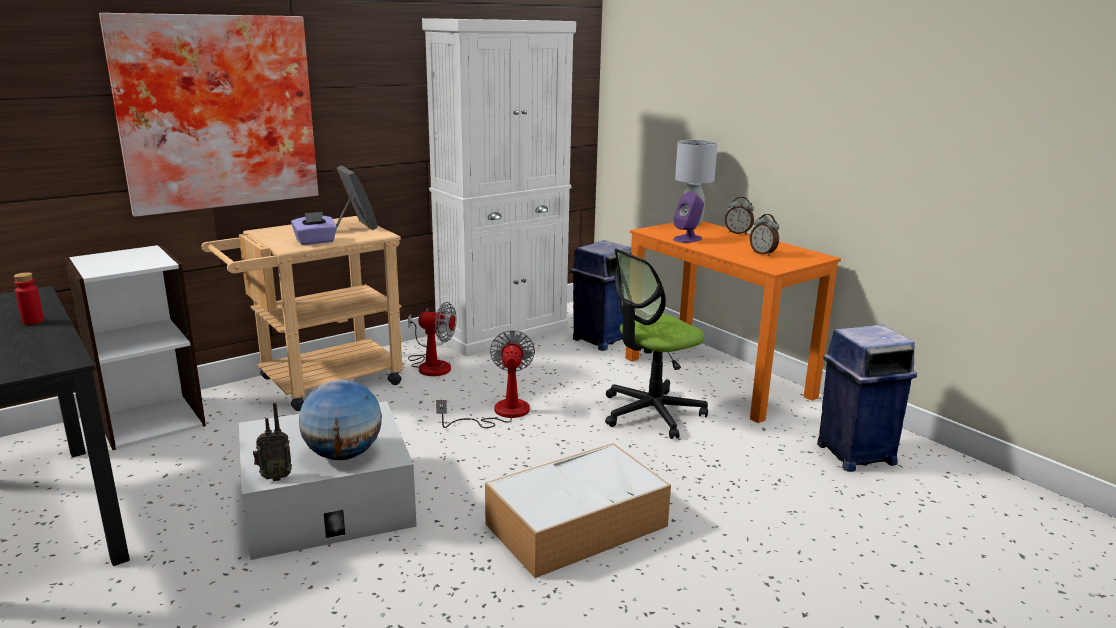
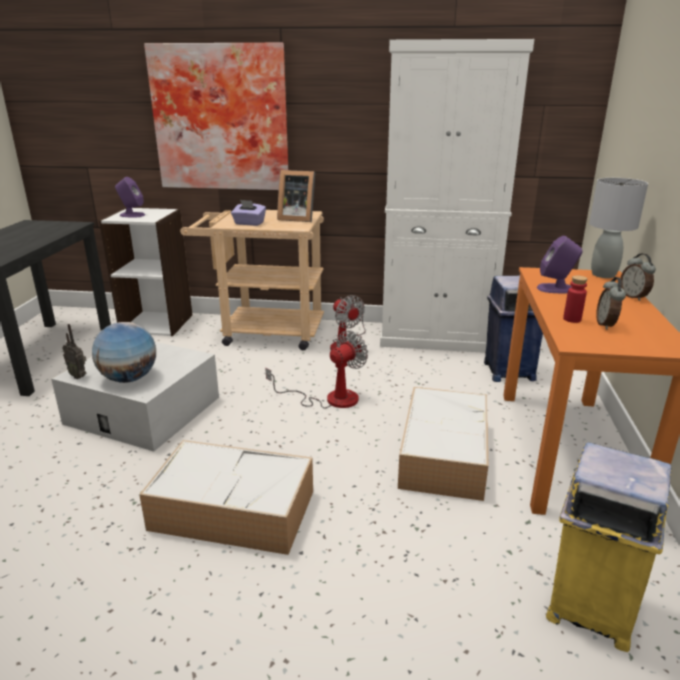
camera: 45 degrees right, 5 degrees up
red bottle [14,272,44,325] -> red bottle moved to [563,276,587,323]
picture frame [336,166,377,230] -> picture frame turned 90 degrees clockwise [277,170,315,222]
office chair [605,249,708,439] -> storage box [398,387,488,501]
blue trash can [817,325,917,472] -> yellow trash can [546,442,672,652]
none -> purple speaker [115,177,145,218]

